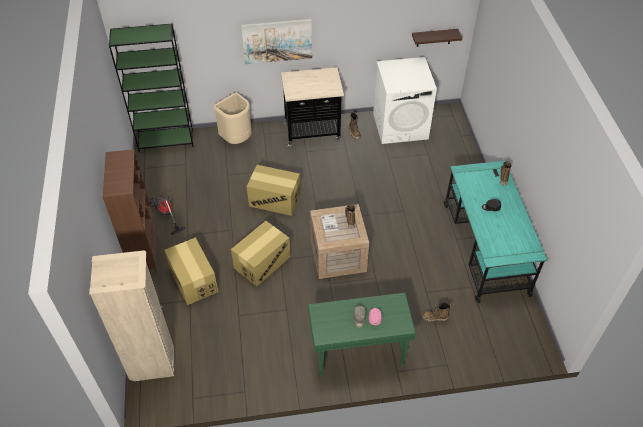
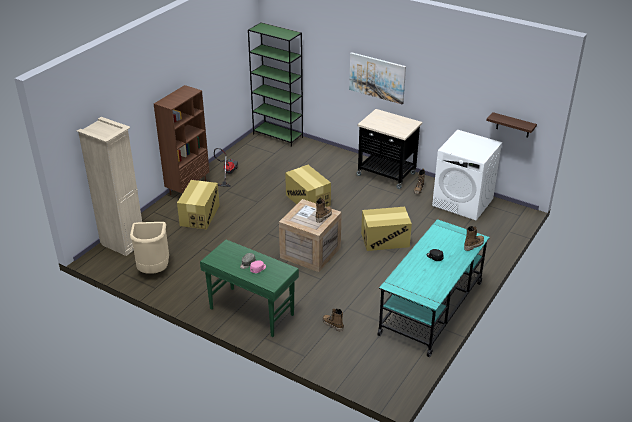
camera: 40 degrees right, 15 degrees down
beige trash can [214,93,251,144] -> beige trash can moved to [130,222,169,274]
cardboard box [231,221,290,286] -> cardboard box moved to [361,207,412,251]

